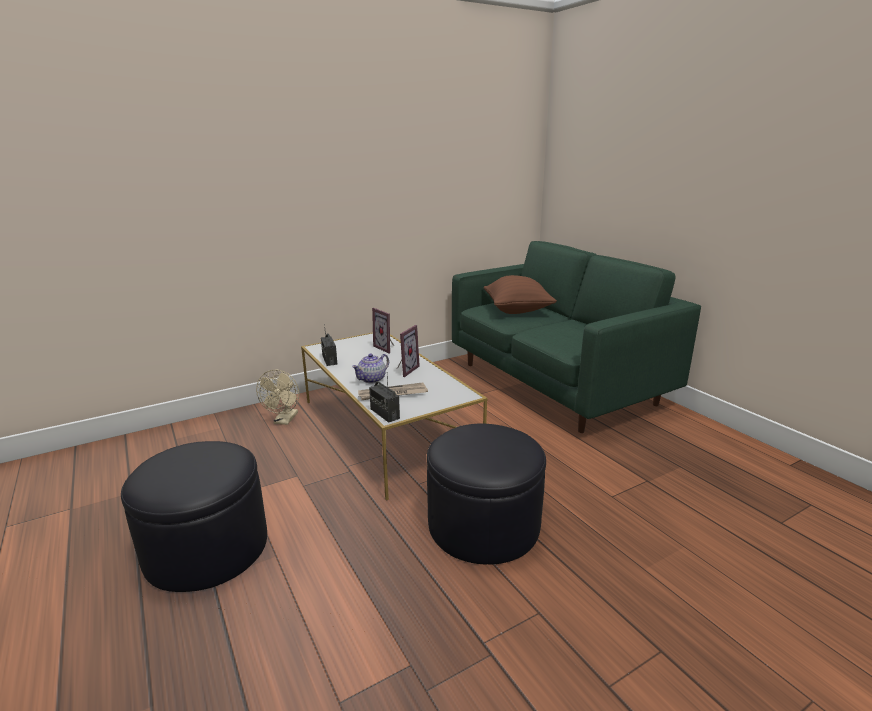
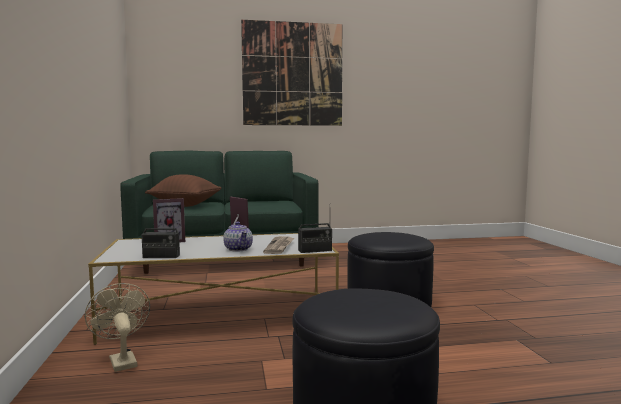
camera: 70 degrees left, 15 degrees down
beige fan [256,369,299,425] -> beige fan turned 150 degrees counterclockwise [85,283,150,372]
none -> picture [241,20,342,126]

